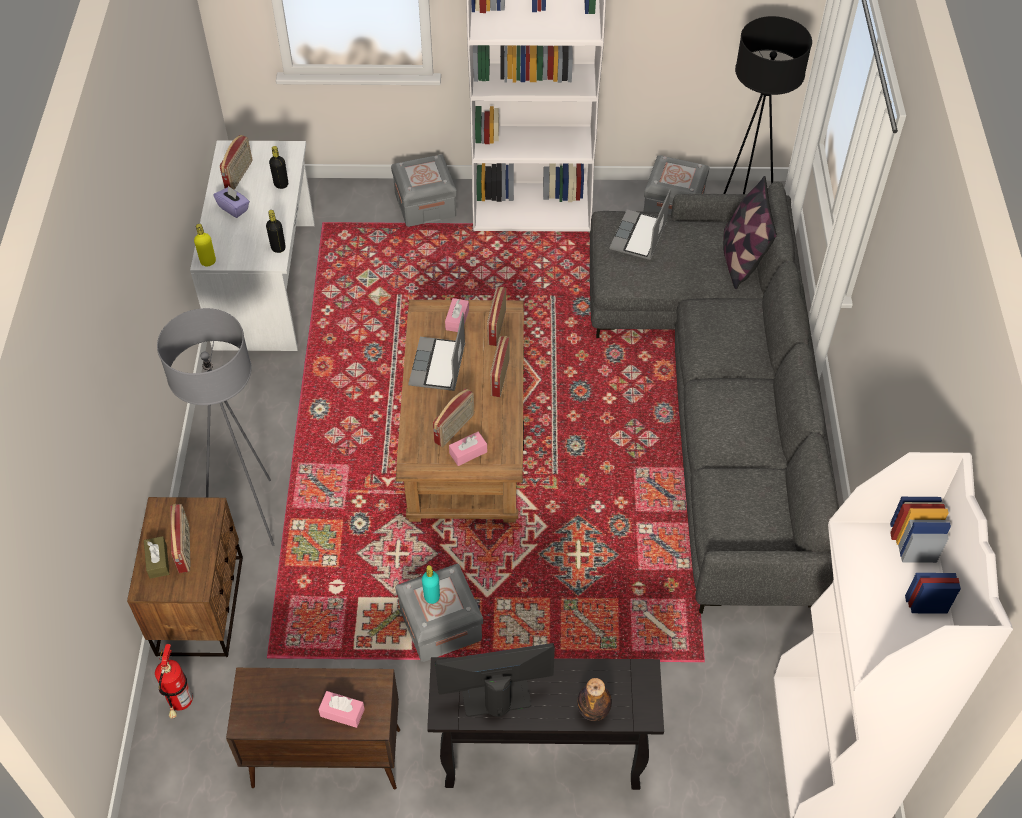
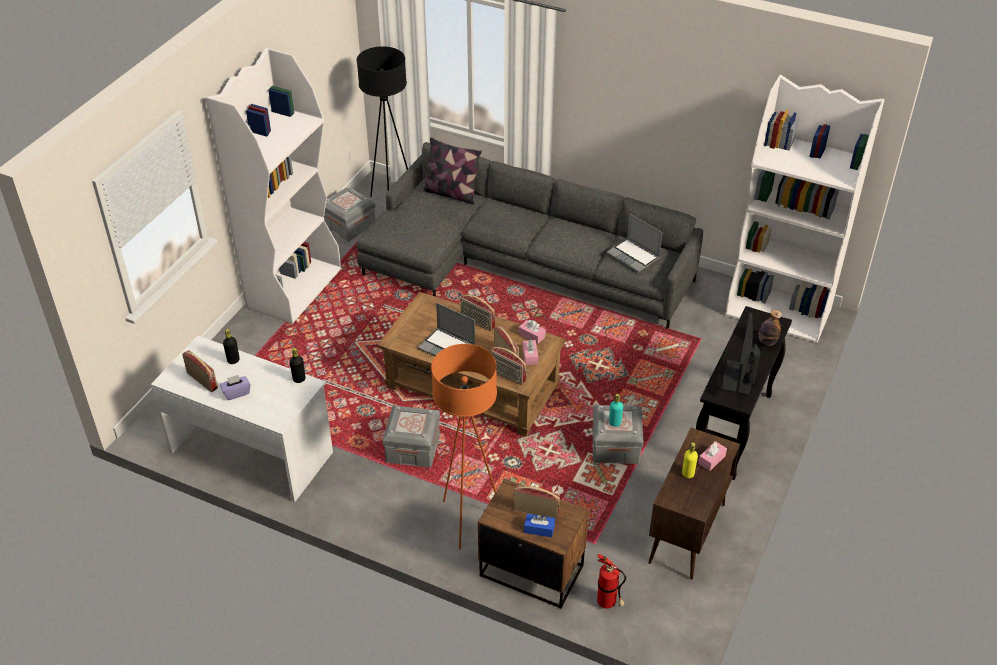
camera: 65 degrees left, 10 degrees down
brown tissue box [144,536,169,579] -> blue tissue box [524,514,555,537]
grey floor lamp [157,308,274,546] -> orange floor lamp [431,344,497,549]
yellow bottle [194,224,216,266] -> yellow bottle moved to [682,442,698,478]
grey storage box [391,154,457,227] -> grey storage box moved to [382,405,440,468]
pink tissue box [445,298,469,332] -> pink tissue box moved to [519,320,546,344]
radio [487,287,506,346] -> radio moved to [490,347,527,385]
laptop [609,190,671,260] -> laptop moved to [607,214,662,273]

